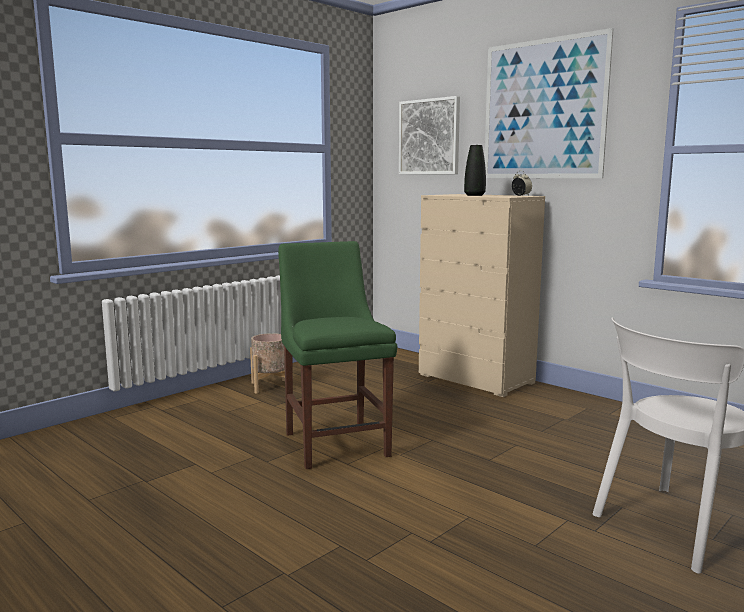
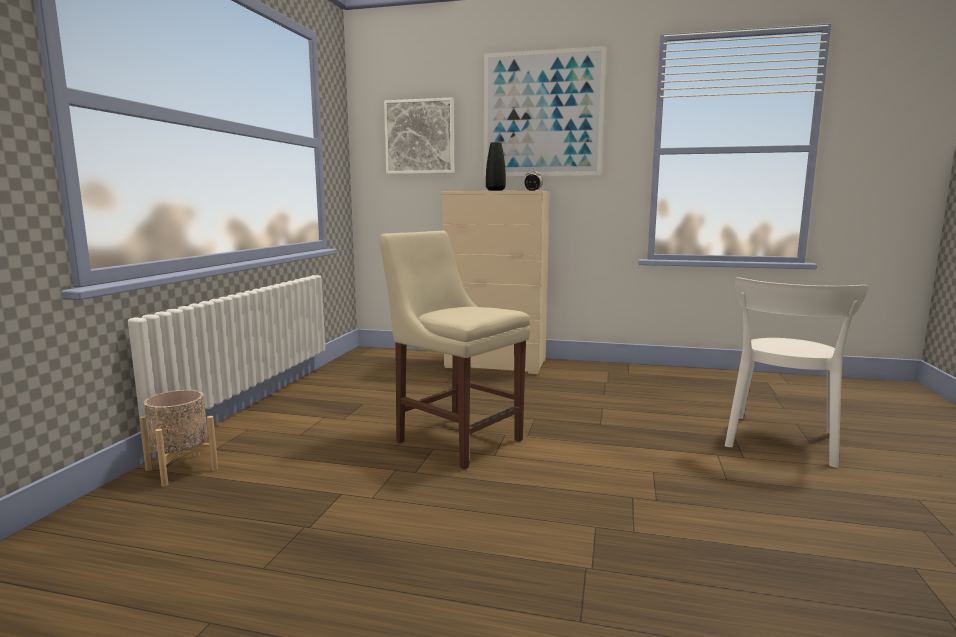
camera: 30 degrees left, 0 degrees up
beige planter [250,333,285,394] -> beige planter moved to [139,390,218,487]
green chair [278,241,397,469] -> beige chair [379,231,530,469]

